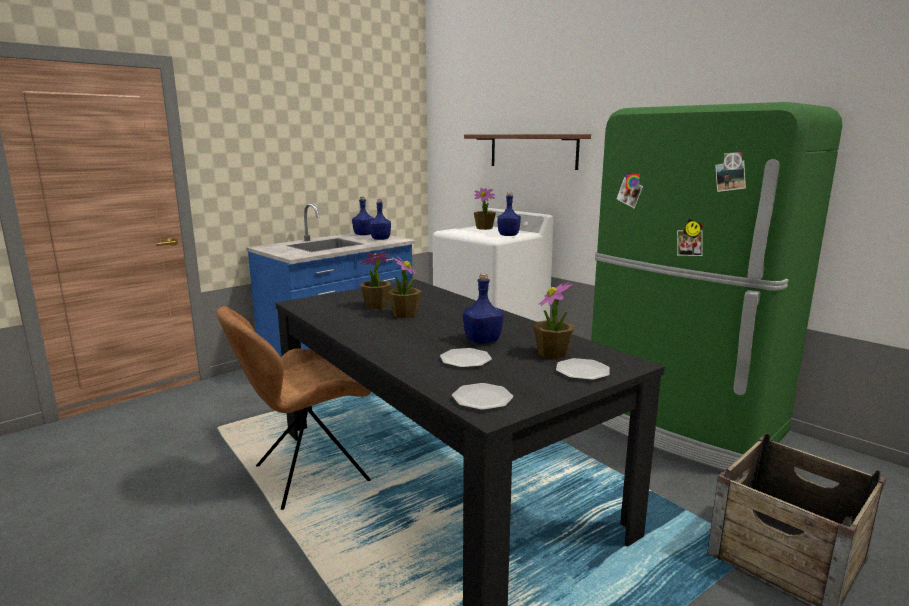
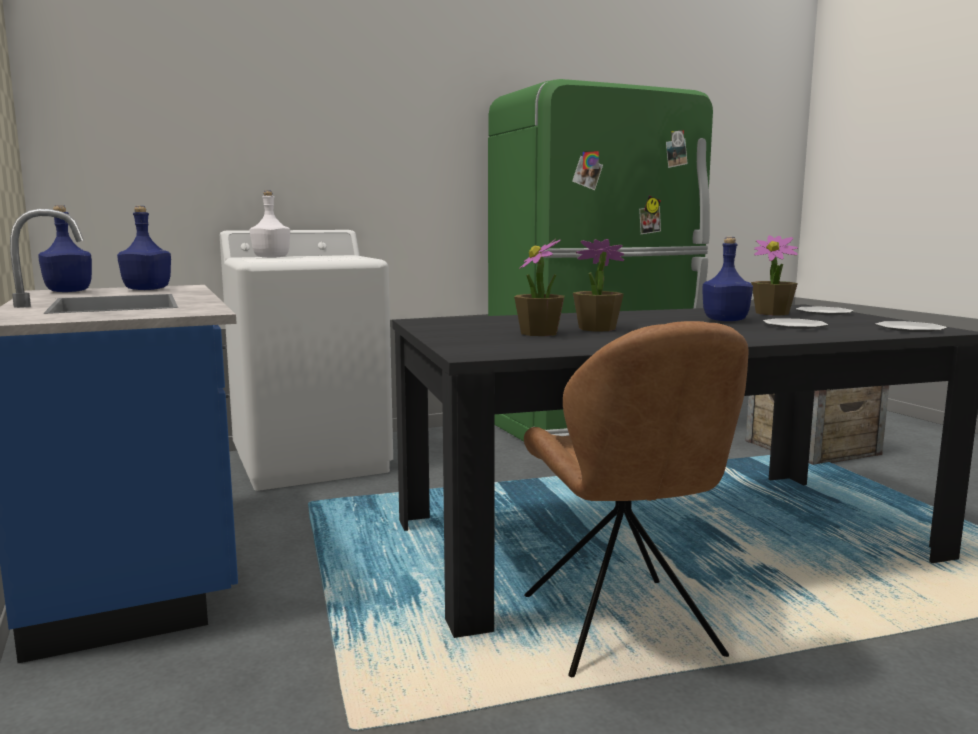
camera: 70 degrees left, 5 degrees down
brown shelf [464,134,591,170] -> none
potted plant [474,188,496,230] -> white bottle [250,191,290,258]
blue bottle [497,192,521,236] -> none

